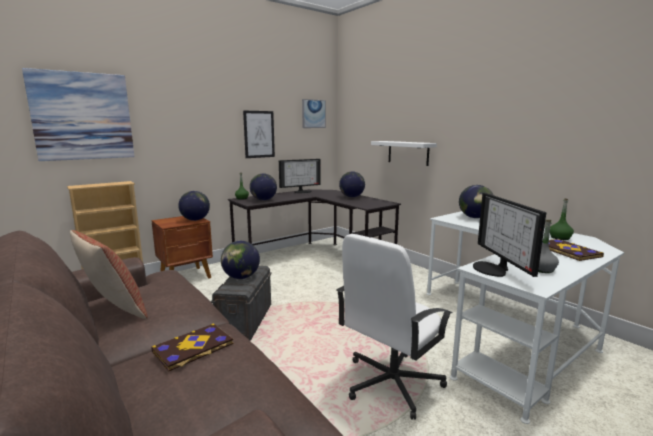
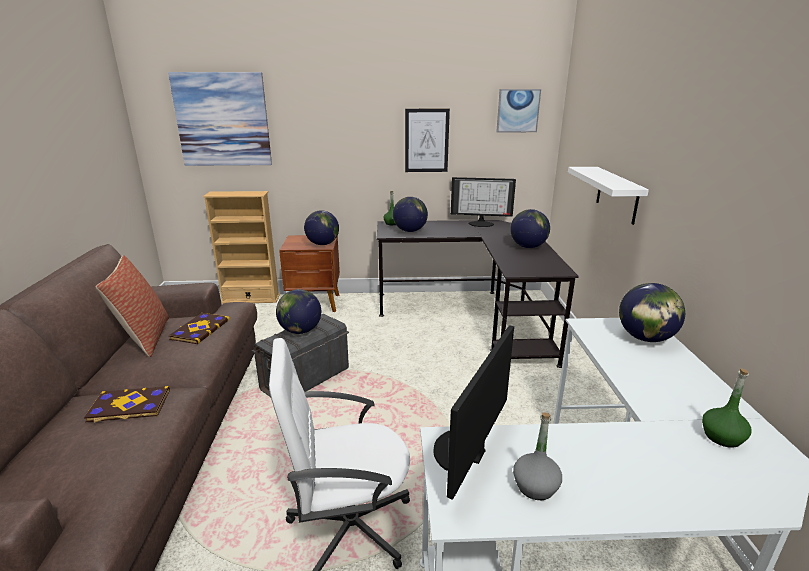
camera: 35 degrees right, 10 degrees up
book [542,239,604,261] -> book moved to [168,313,230,344]

